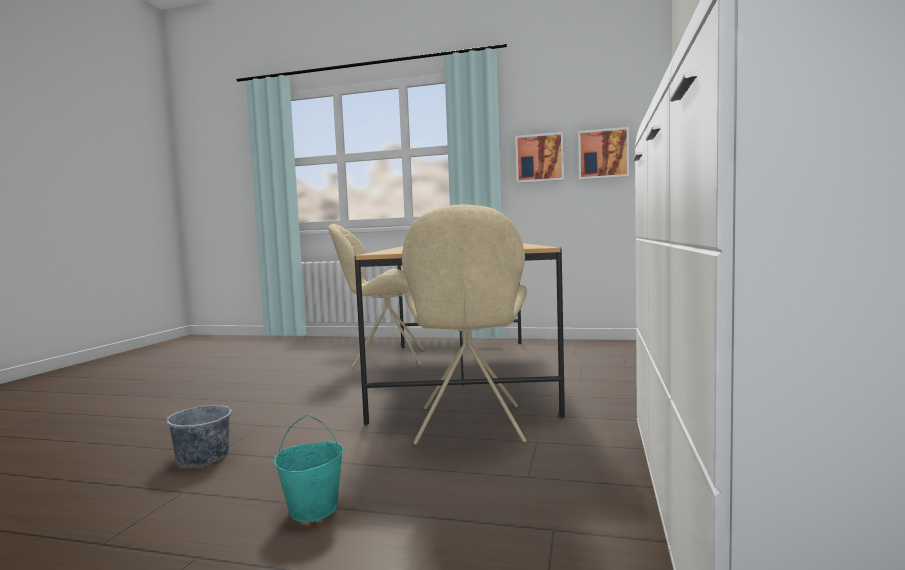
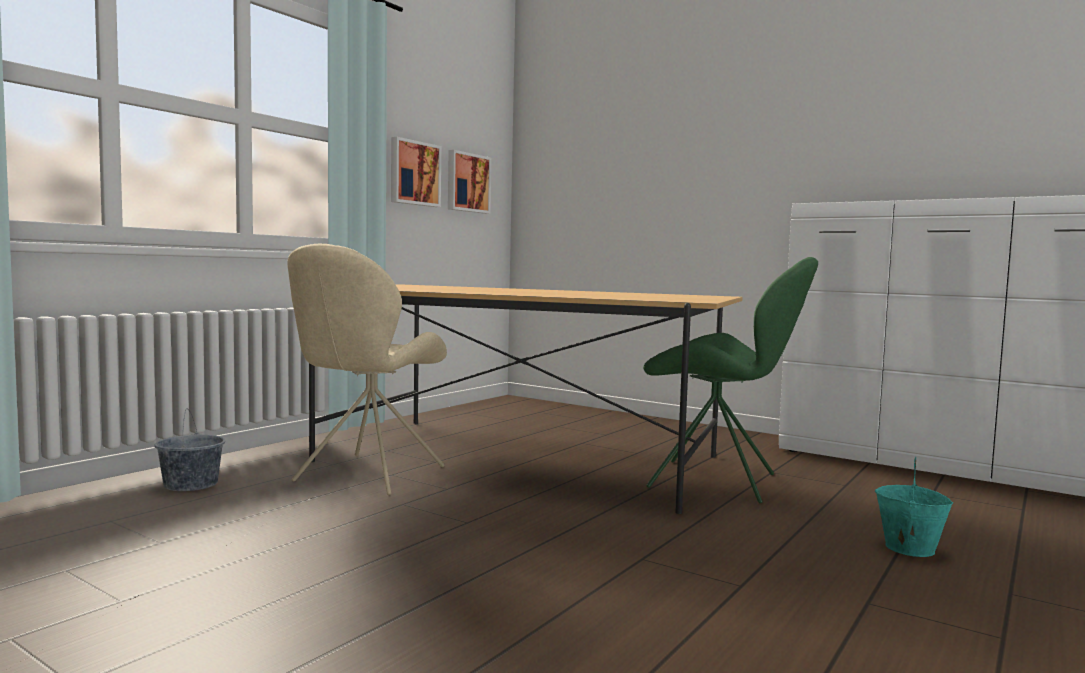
camera: 70 degrees left, 0 degrees up
grey bucket [166,381,232,467] -> grey bucket moved to [154,408,225,491]
beige chair [402,204,527,445] -> green chair [643,257,818,503]

